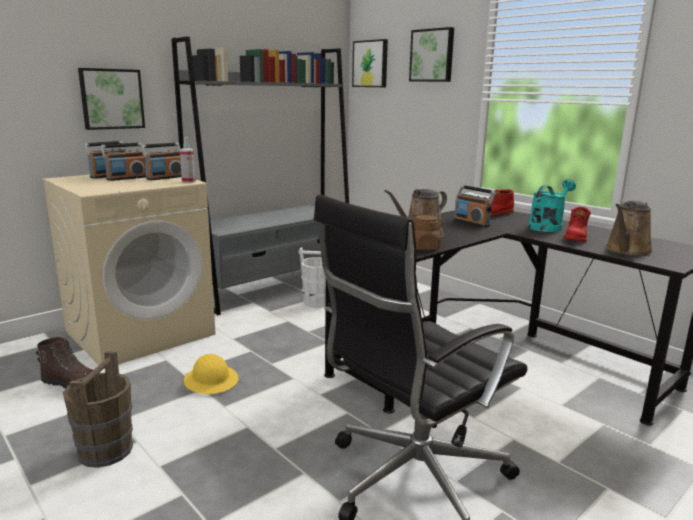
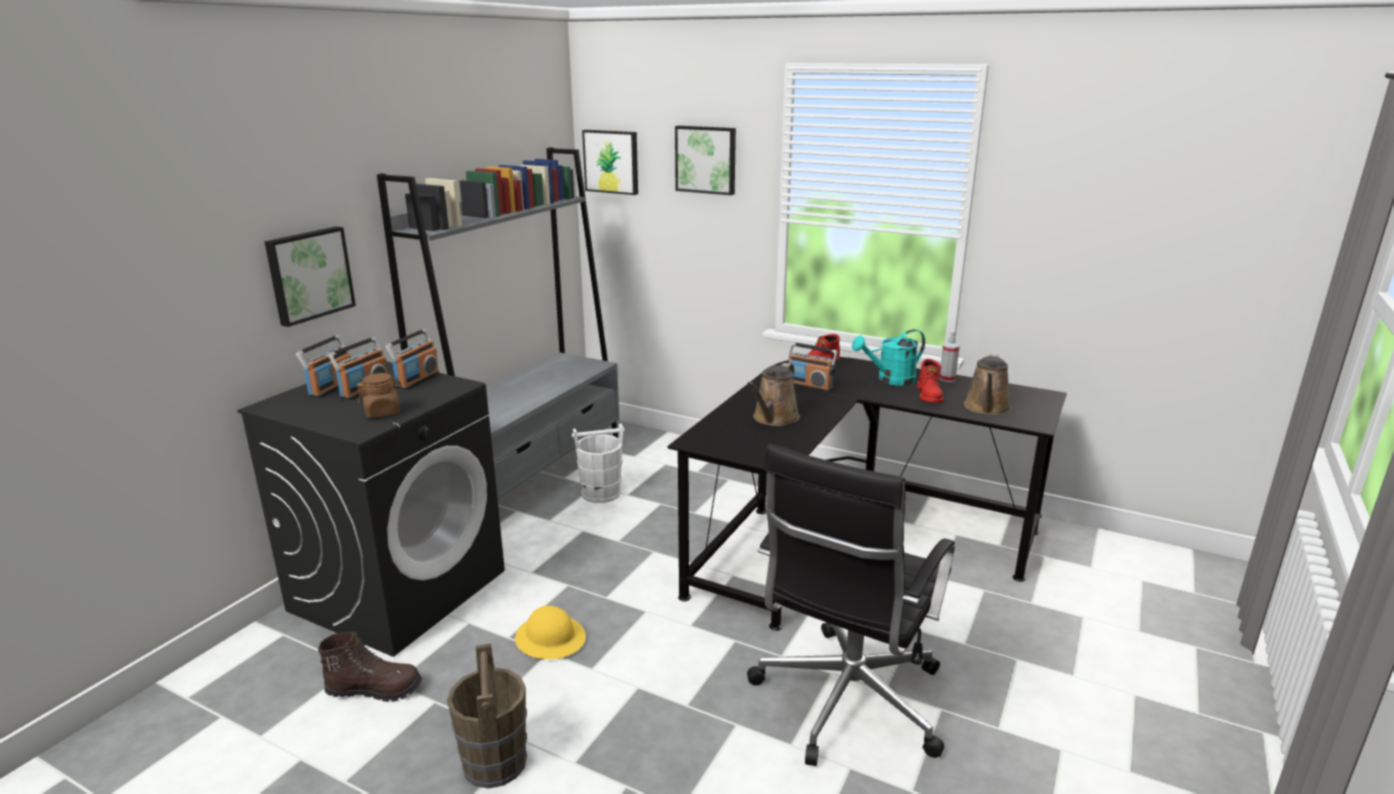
camera: 20 degrees left, 5 degrees up
beige washing machine [42,175,216,369] -> black washing machine [237,361,505,657]
spray bottle [180,137,196,183] -> spray bottle moved to [939,331,960,382]
brown jar [412,215,444,250] -> brown jar moved to [357,373,402,418]
turquoise watering can [528,179,576,232] -> turquoise watering can turned 135 degrees counterclockwise [852,329,925,385]

